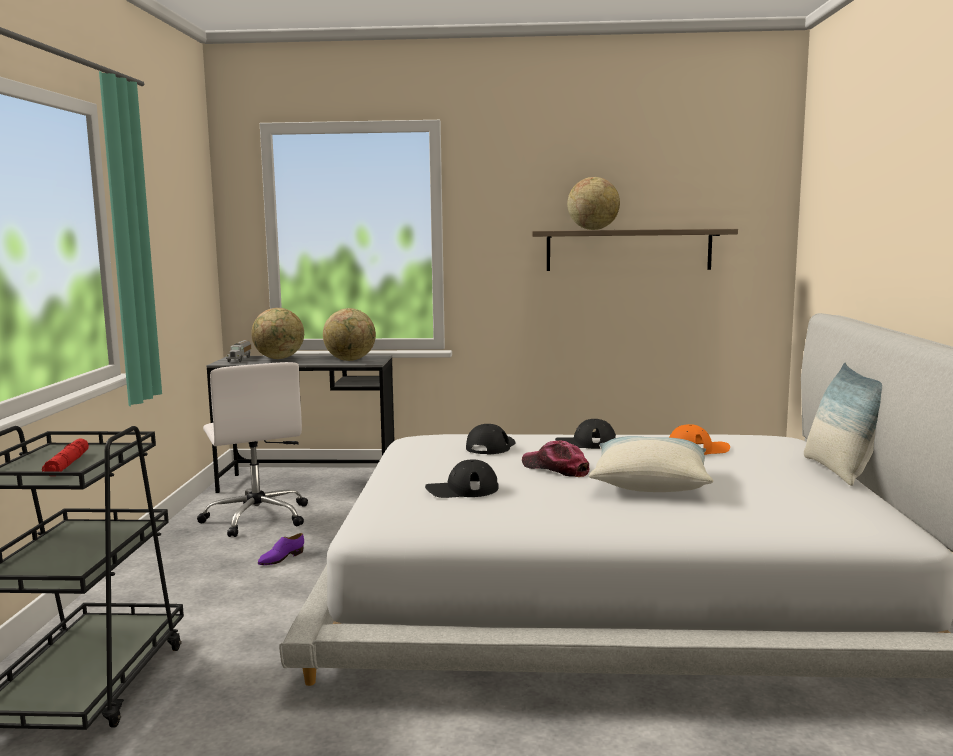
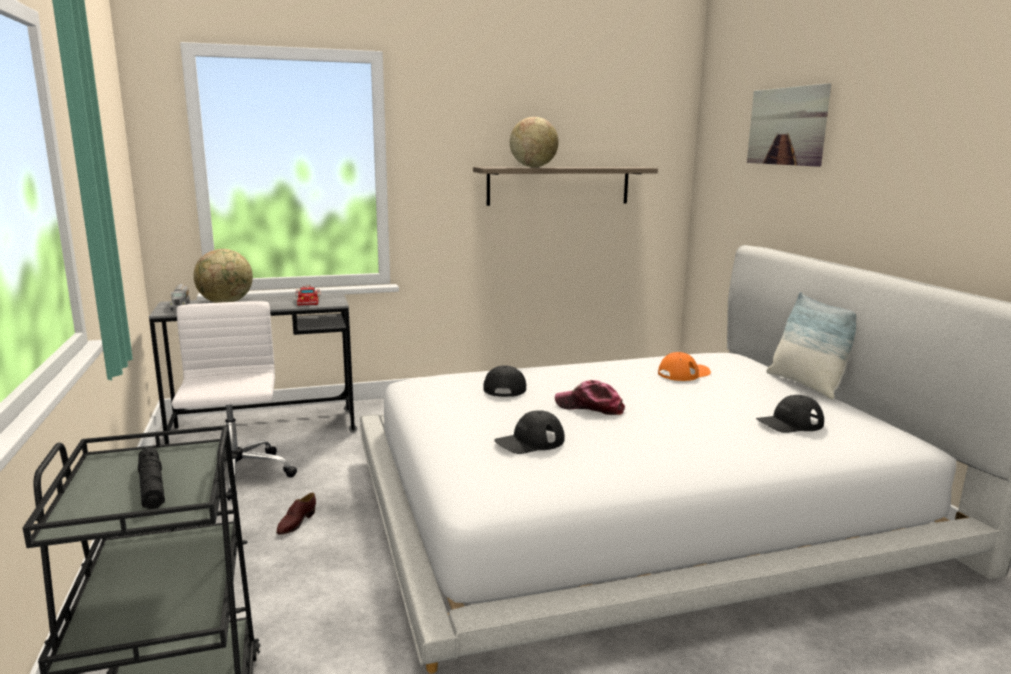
camera: 20 degrees left, 5 degrees up
red flashlight [42,438,89,472] -> black flashlight [138,447,165,509]
white office chair [197,362,308,537] -> white office chair turned 150 degrees counterclockwise [172,301,297,501]
purple shoe [257,533,304,565] -> brown shoe [276,493,316,535]
globe [323,308,376,361] -> toy truck [295,284,321,306]
black cap [555,419,616,449] -> black cap moved to [756,395,824,433]
pillow [589,436,713,492] -> none
none -> picture [747,83,831,167]

